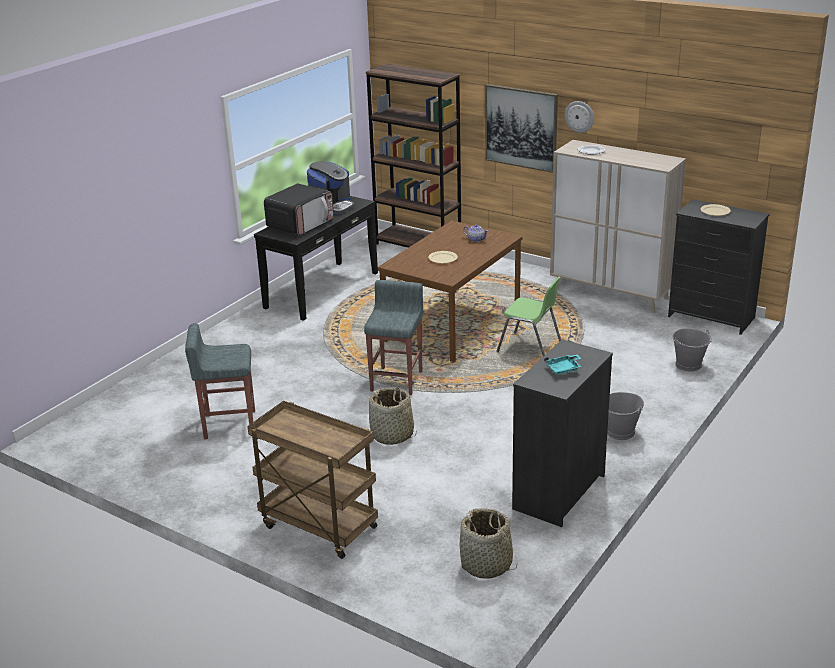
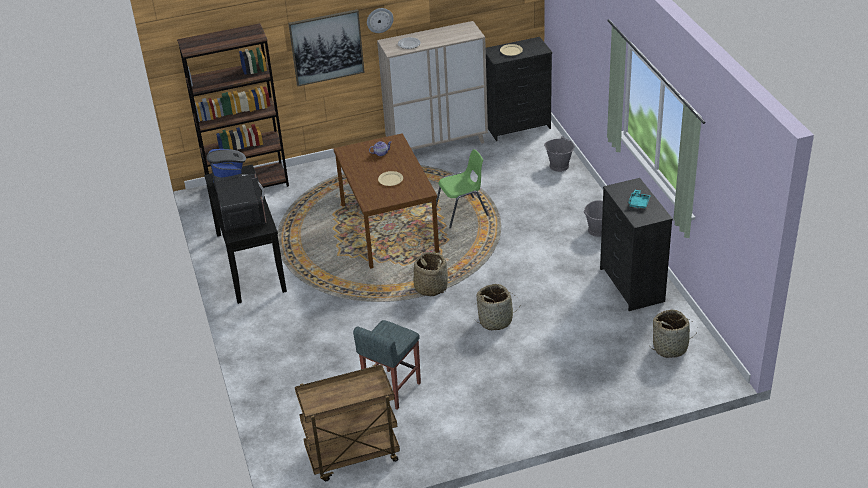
camera: 50 degrees left, 10 degrees up
brown cart [247,401,378,559] -> brown cart moved to [295,364,400,481]
grey stool [364,280,424,395] -> basket [413,252,448,296]

